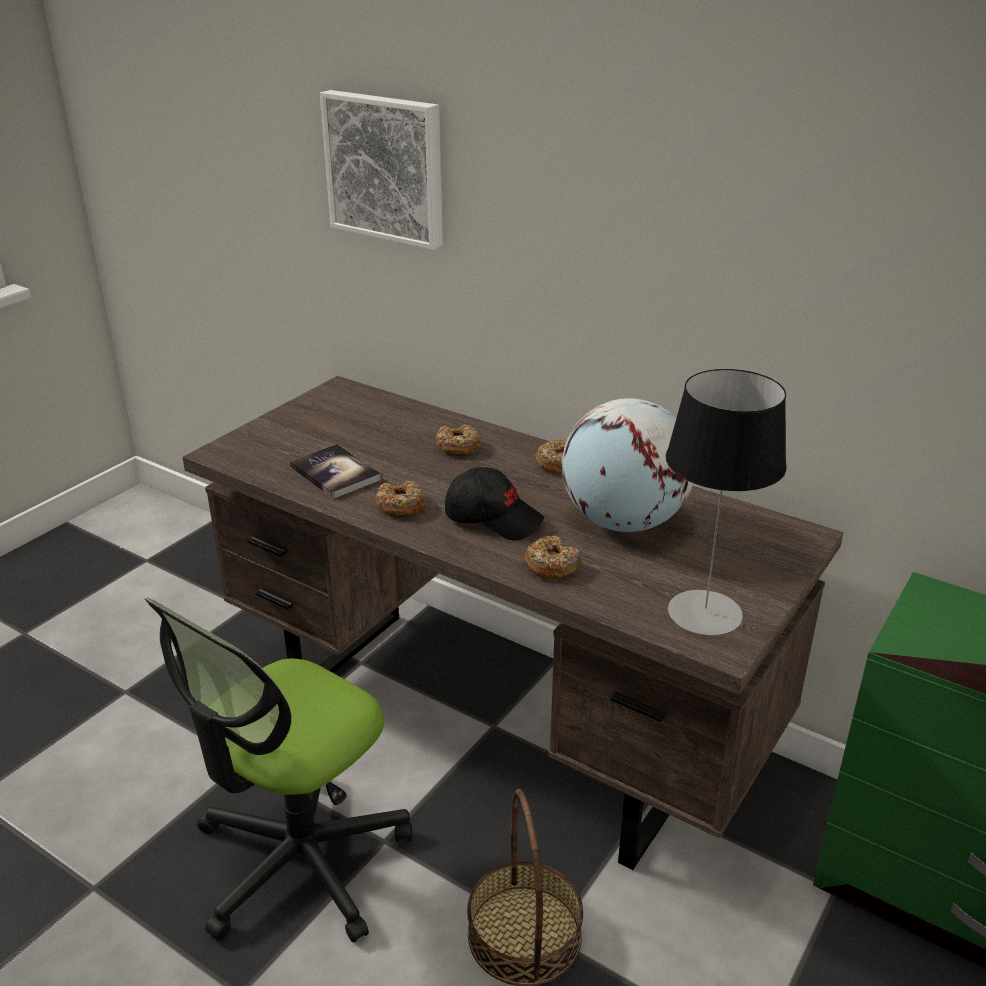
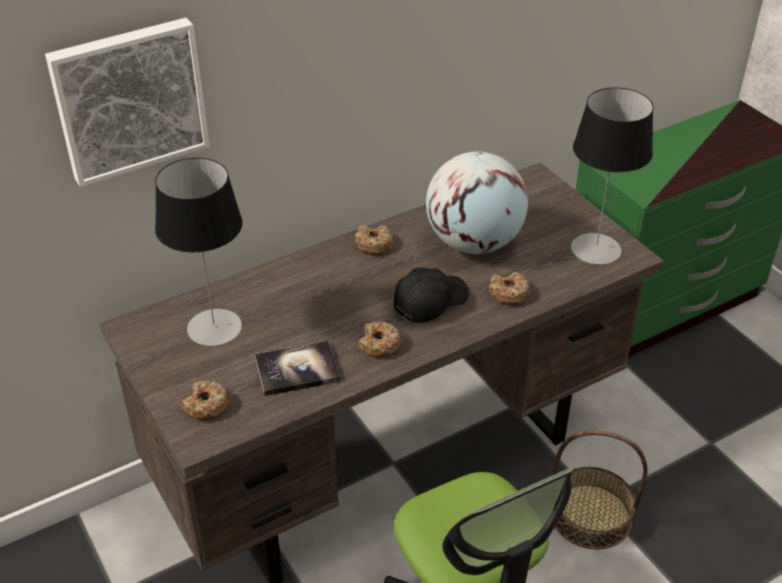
camera: 65 degrees left, 10 degrees up
donut [436,424,481,456] -> donut moved to [182,380,230,420]
none -> table lamp [155,158,243,346]

